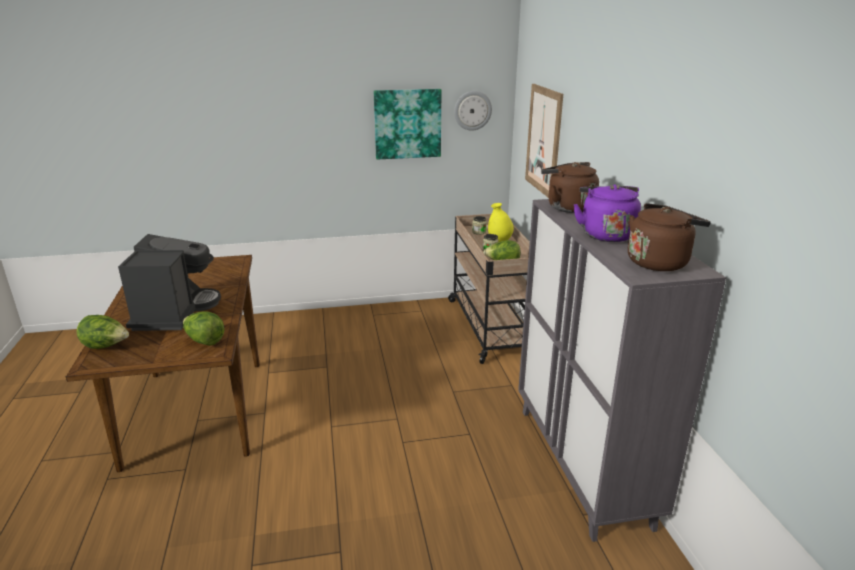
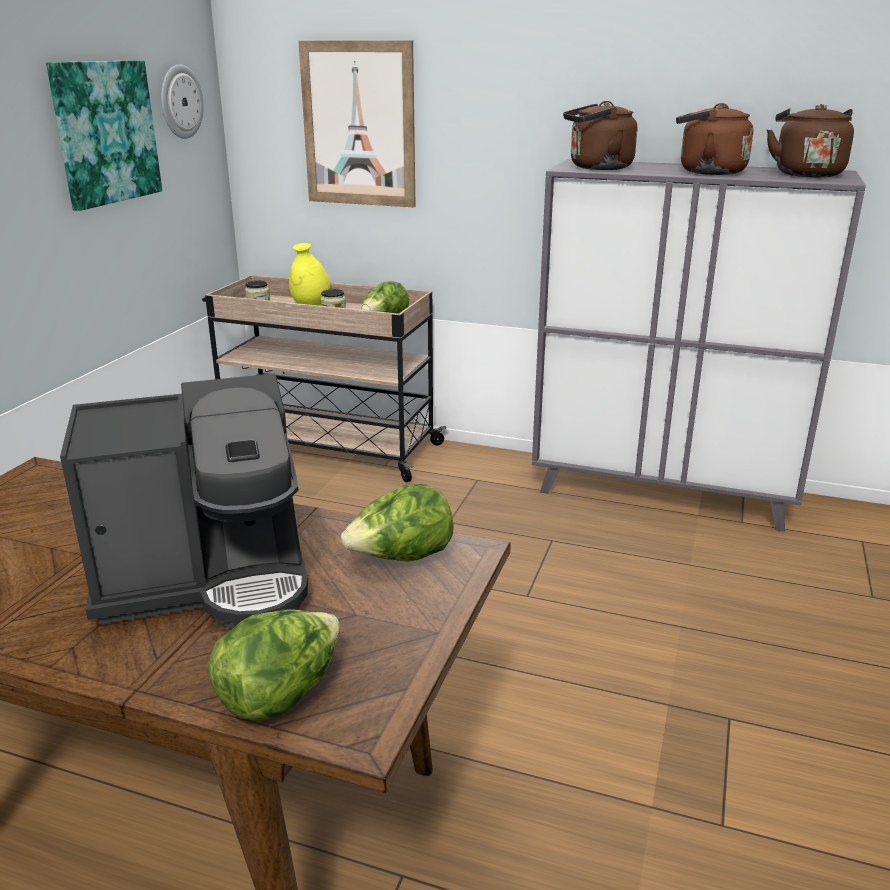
camera: 60 degrees left, 0 degrees up
coffee machine [118,234,221,331] -> coffee machine turned 135 degrees clockwise [60,374,308,628]
purple kettle [573,184,641,242] -> brown kettle [676,103,754,175]

